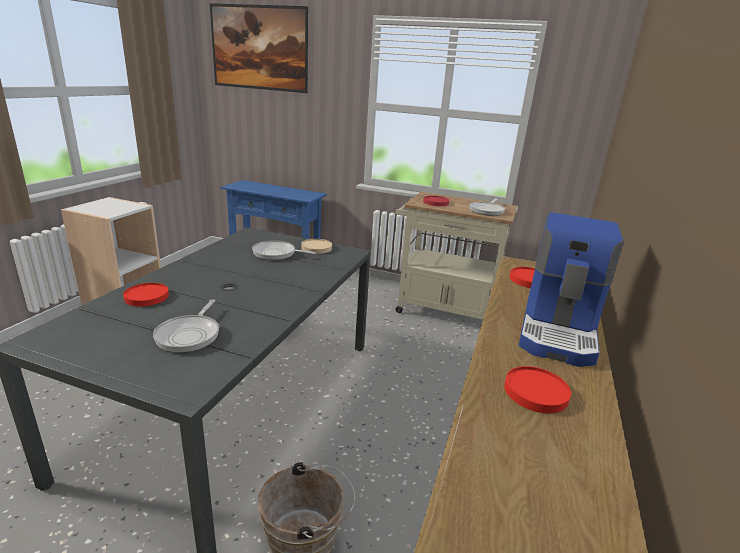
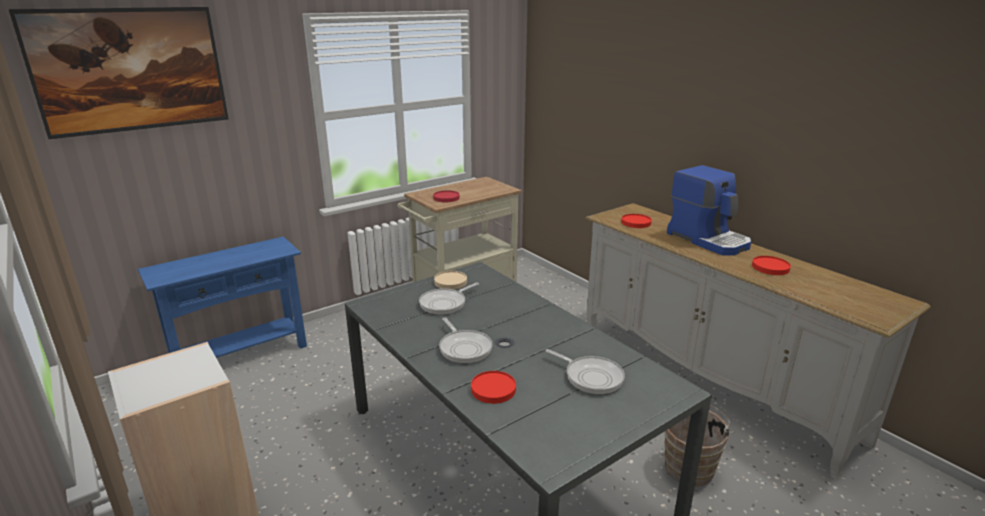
camera: 55 degrees left, 0 degrees up
frying pan [469,198,505,216] -> frying pan moved to [439,317,492,363]

